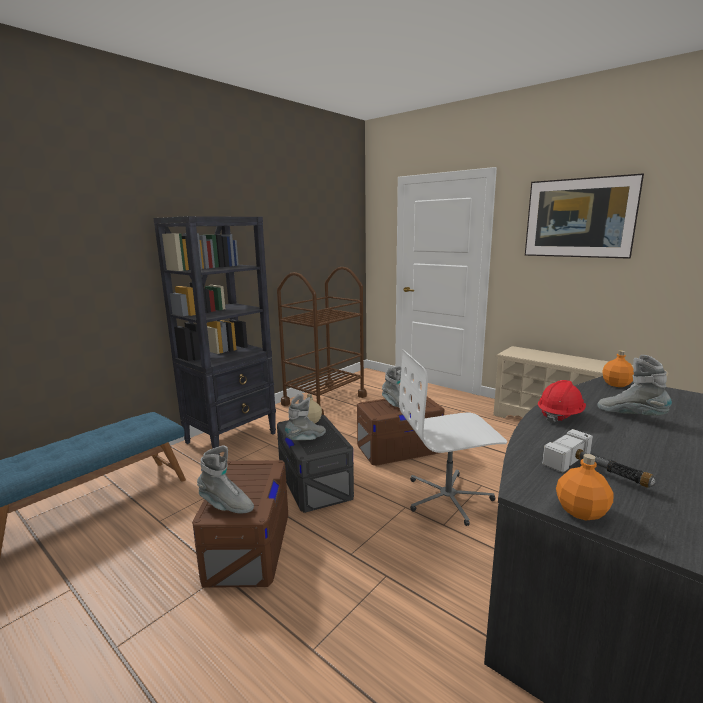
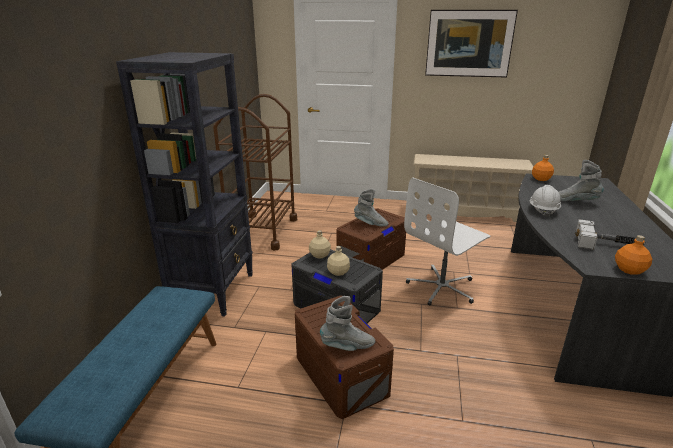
camera: 30 degrees left, 10 degrees up
grey boot [285,394,326,440] -> beige bottle [327,246,350,276]
red hard hat [538,380,586,423] -> white hard hat [529,185,561,217]

